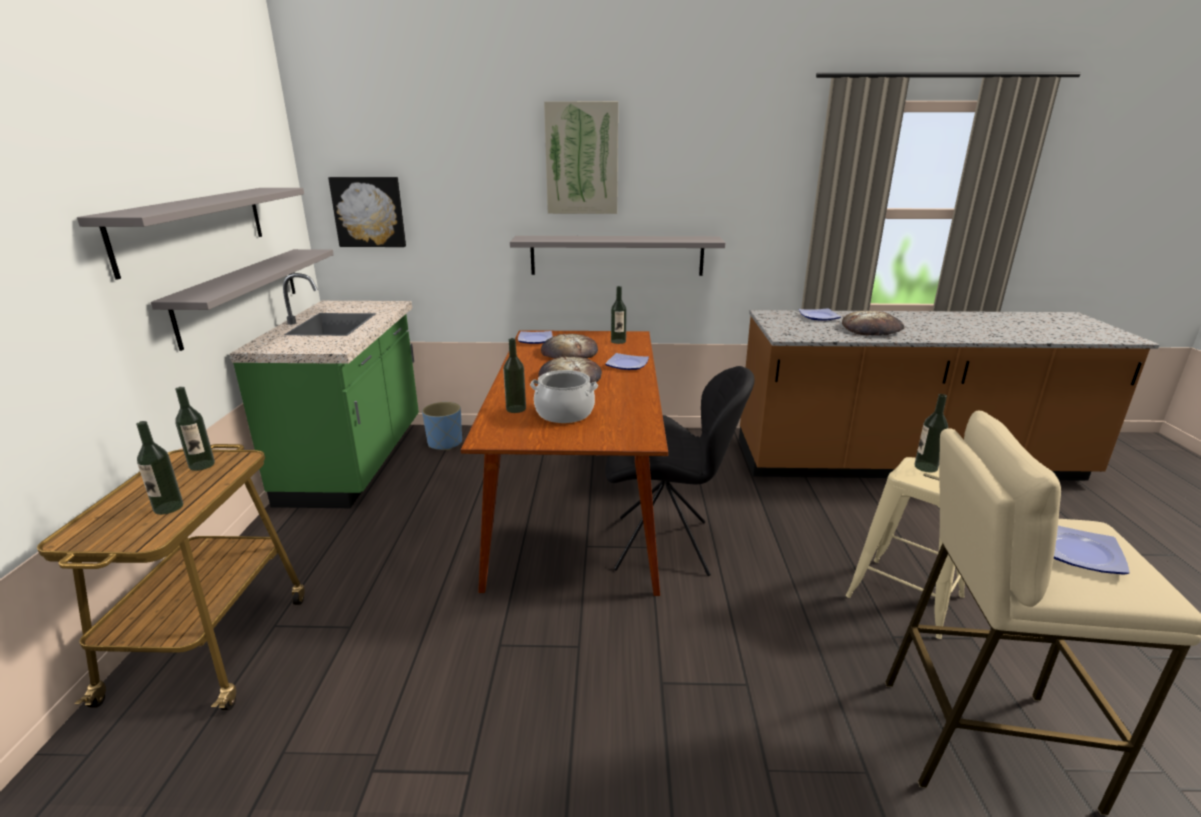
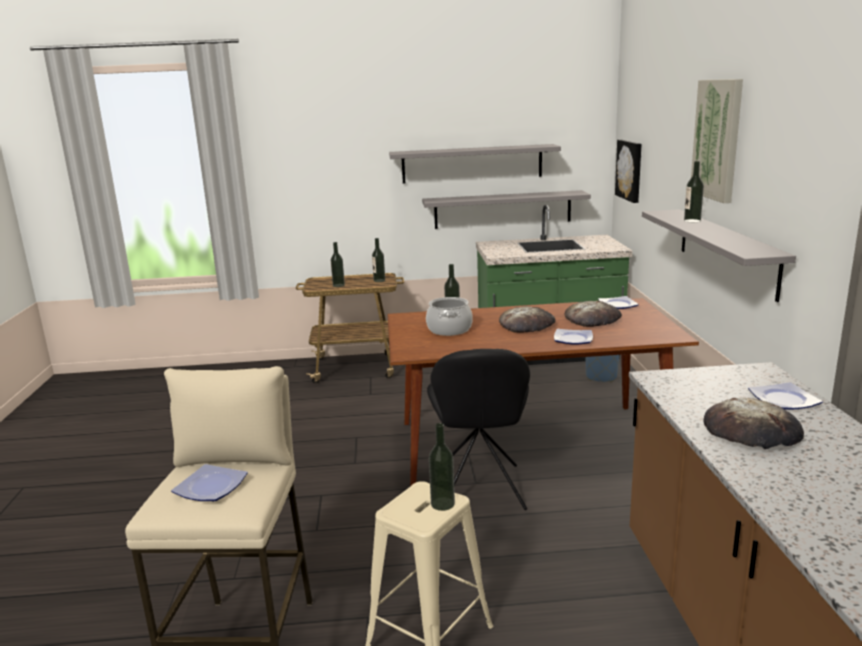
camera: 85 degrees right, 5 degrees down
bottle [611,286,627,344] -> bottle moved to [684,161,704,222]

